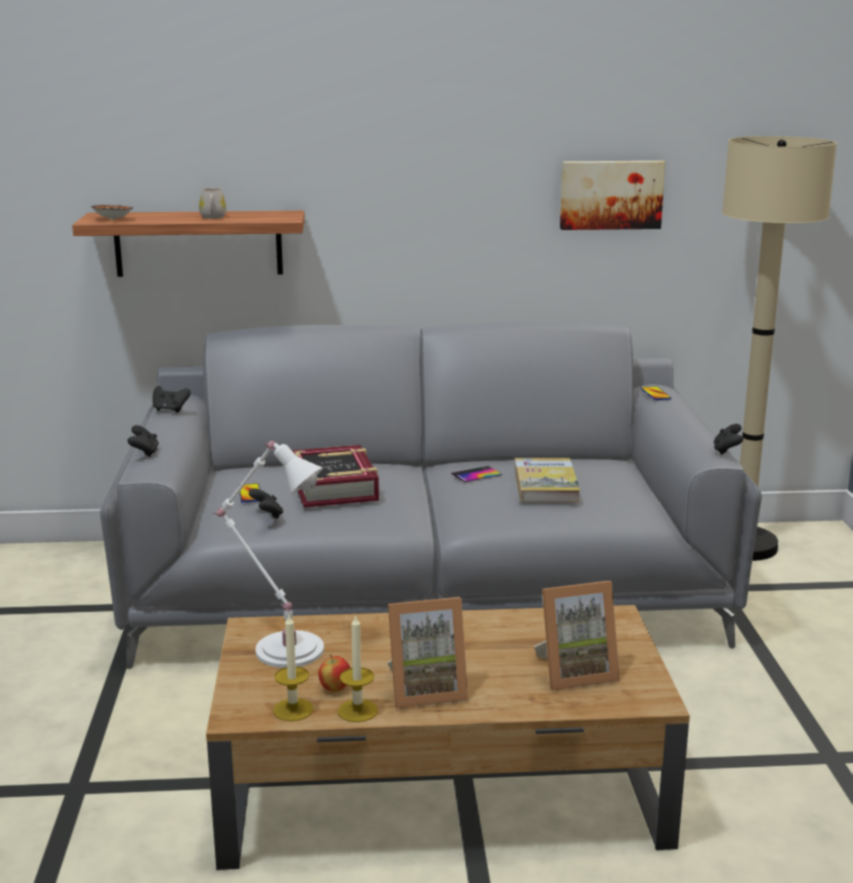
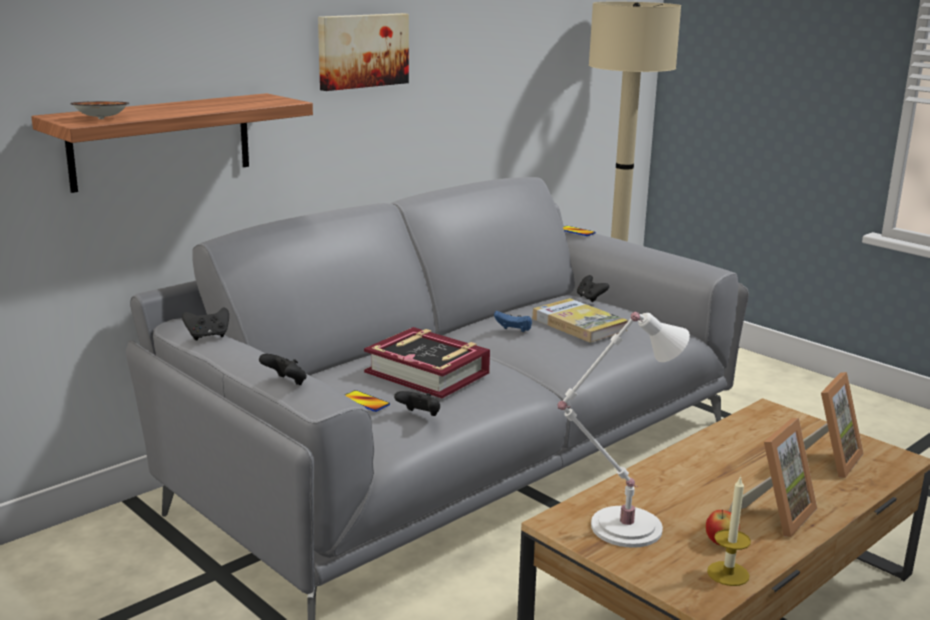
camera: 40 degrees left, 0 degrees up
white mug [199,188,226,219] -> none
candle [338,614,378,722] -> none
phone [451,466,502,482] -> blue game controller [494,311,532,332]
picture [560,161,665,230] -> picture moved to [318,13,409,91]
black game controller [714,424,743,455] -> black game controller moved to [577,275,609,302]

